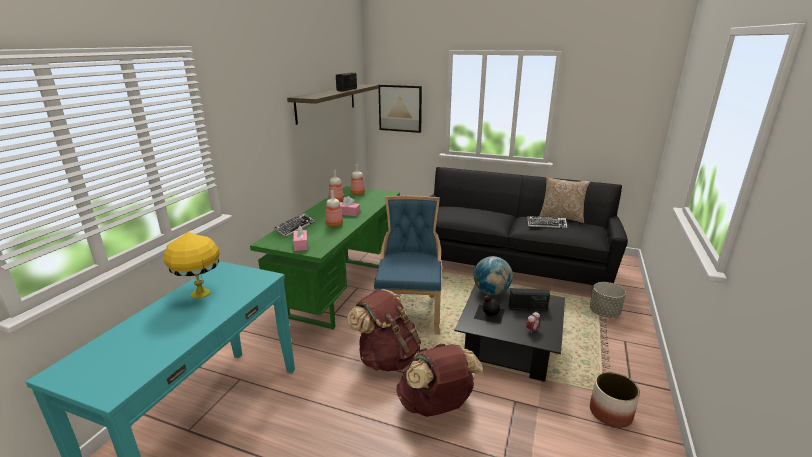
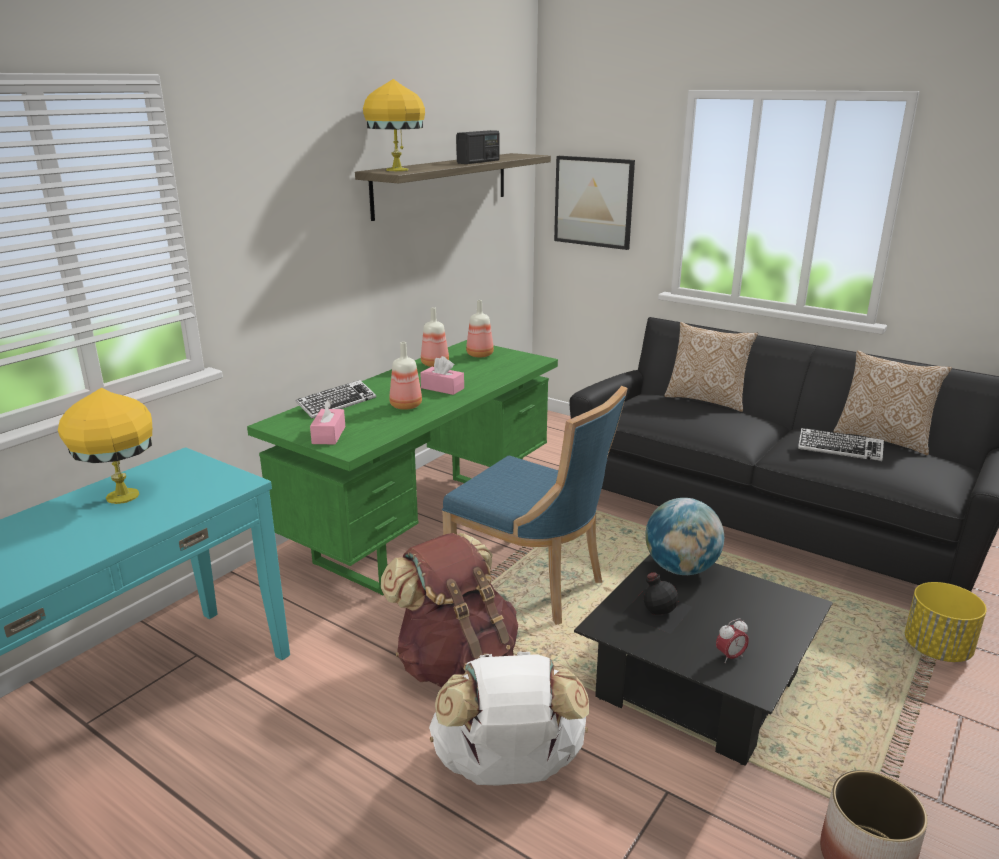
camera: 15 degrees right, 0 degrees up
blue chair [374,196,441,334] -> blue chair turned 105 degrees clockwise [442,386,628,625]
brown backpack [397,343,483,417] -> white backpack [429,650,589,786]
radio [509,288,550,311] -> none
grey planter [590,282,626,318] -> yellow planter [905,582,987,662]
none -> yellow table lamp [363,79,425,171]
none -> pillow [664,322,758,412]

